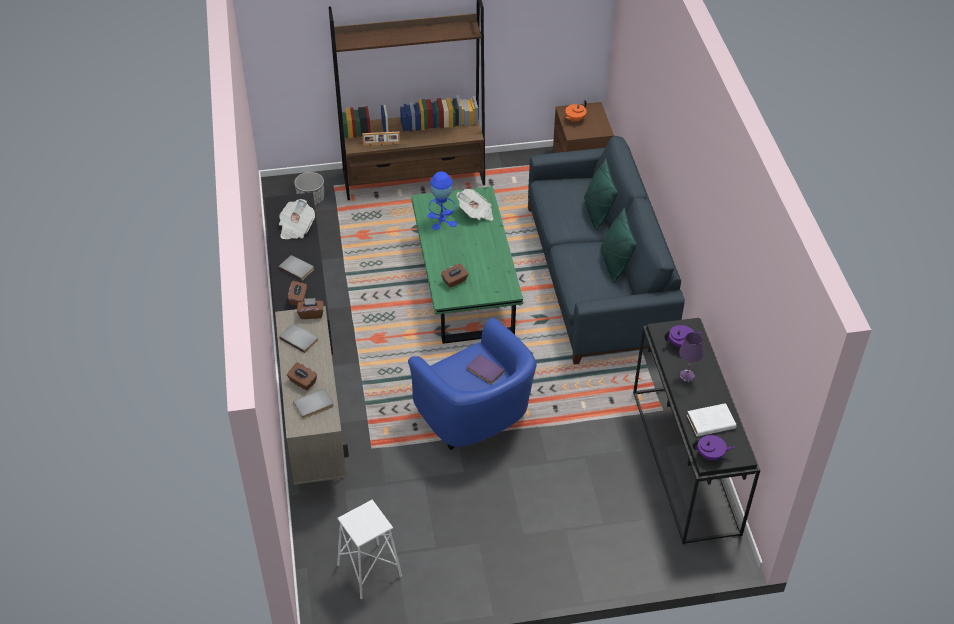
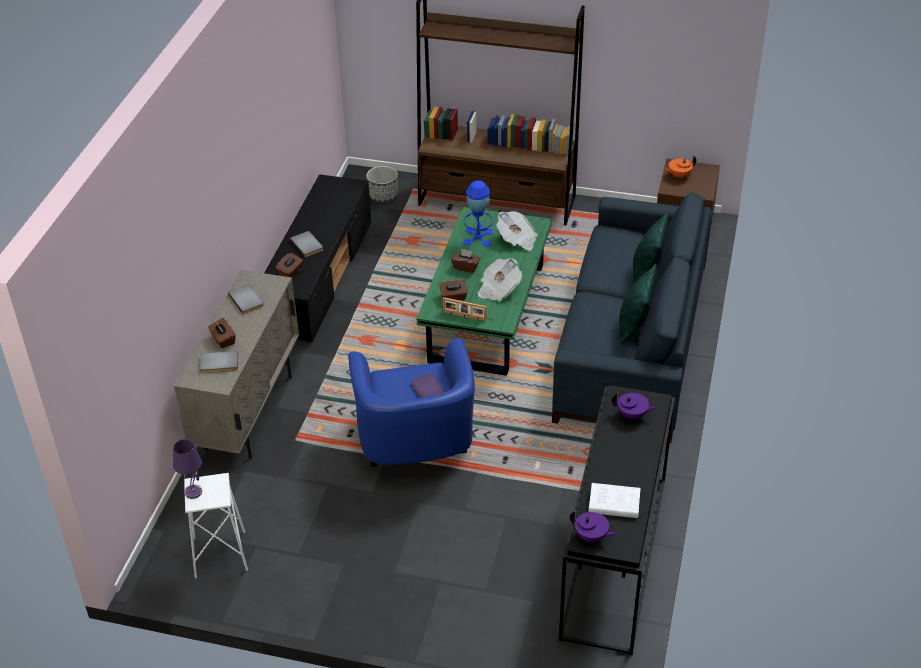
camera: 25 degrees right, 5 degrees down
newspaper [279,199,315,239] -> newspaper moved to [477,258,522,302]
brown tissue box [297,298,323,319] -> brown tissue box moved to [451,249,480,273]
picture frame [362,132,400,146] -> picture frame moved to [443,297,487,321]
purple table lamp [679,332,704,382] -> purple table lamp moved to [173,439,202,499]

